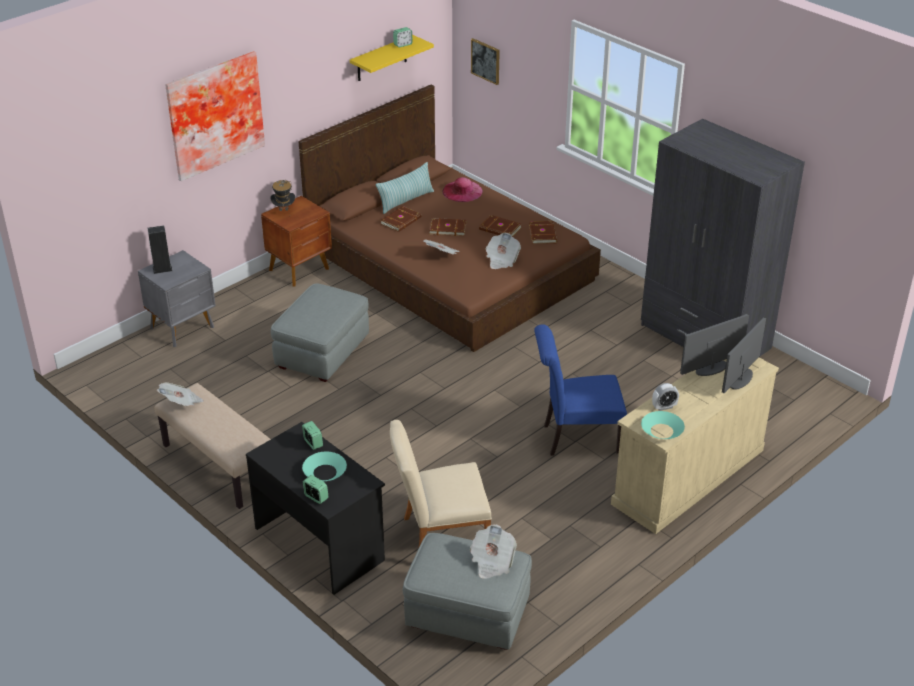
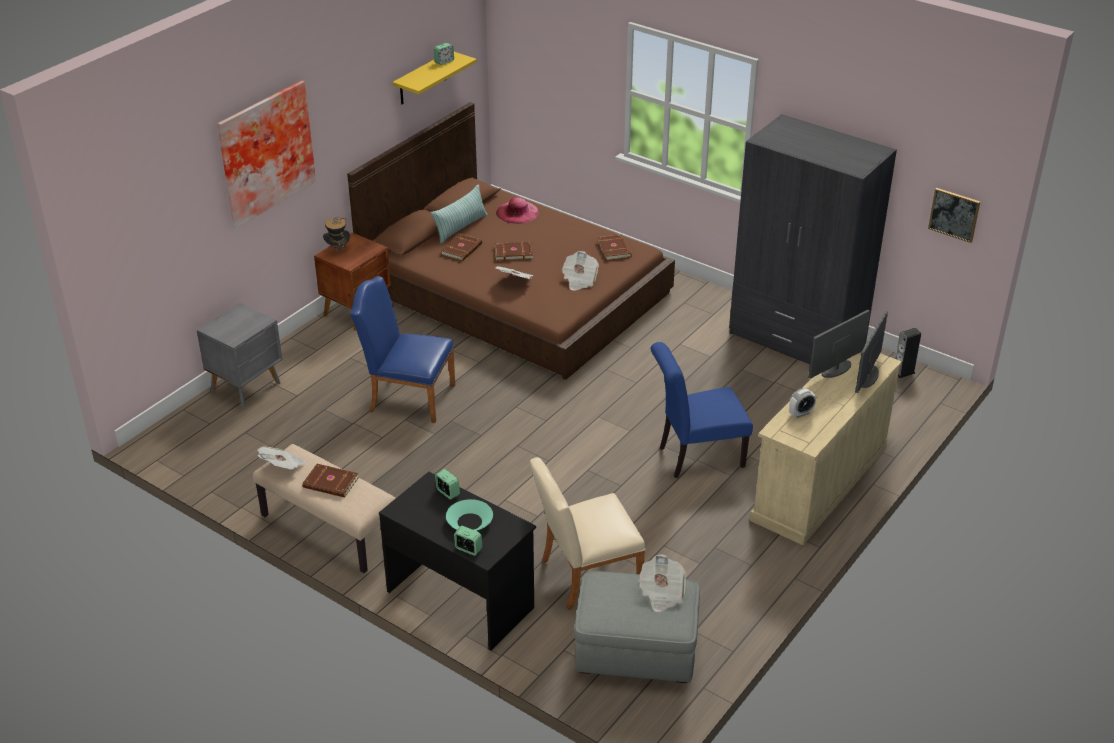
camera: 10 degrees left, 0 degrees up
speaker [147,226,173,274] -> speaker moved to [896,328,921,378]
grey ottoman [271,284,369,382] -> blue chair [350,276,455,423]
picture [471,38,500,85] -> picture moved to [928,188,980,243]
brown book [479,215,521,237] -> brown book moved to [302,464,358,498]
turquoise bowl [641,411,685,439] -> none

